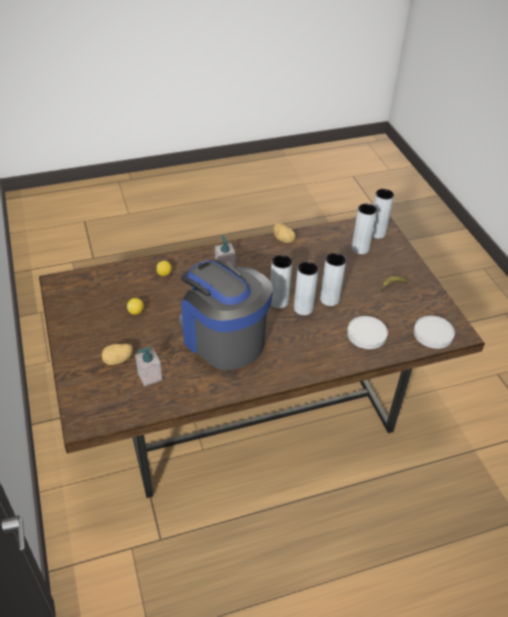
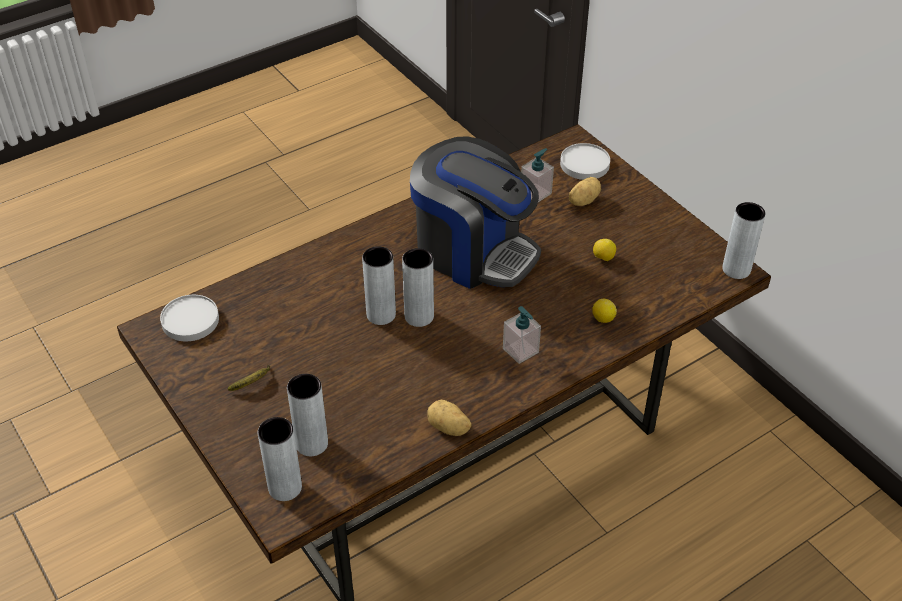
camera: 165 degrees right, 0 degrees up
grey vase [320,253,346,306] -> grey vase moved to [722,202,765,279]
white plate [347,316,388,349] -> white plate moved to [560,143,610,180]

